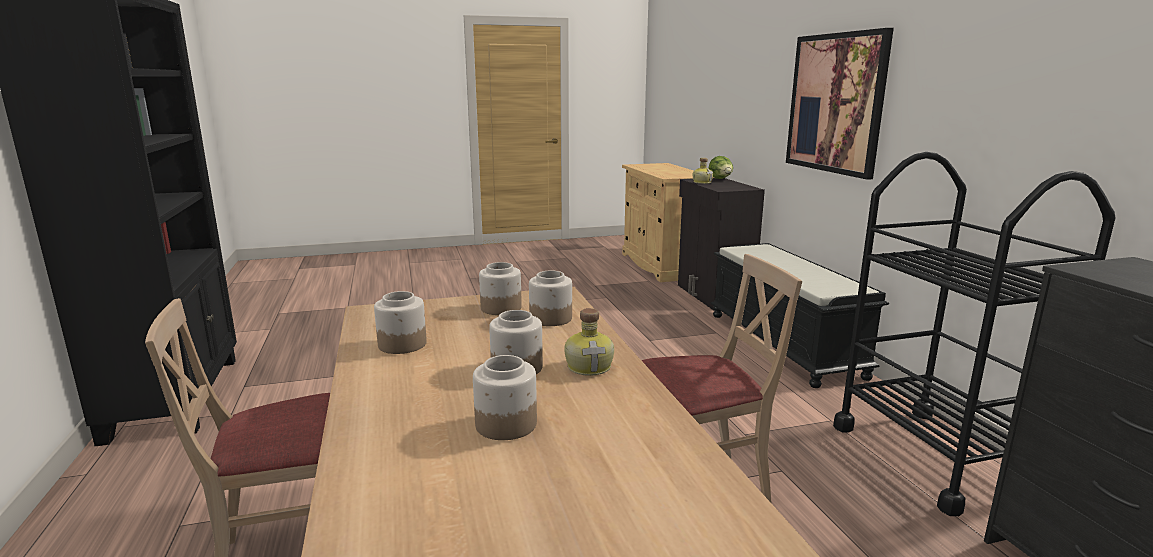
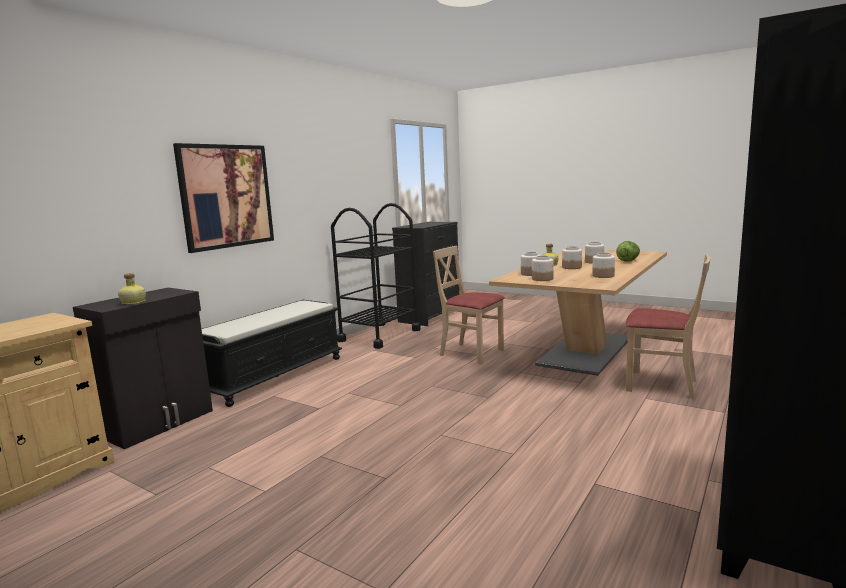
camera: 130 degrees left, 5 degrees down
lettuce [709,156,733,179] -> lettuce moved to [616,241,640,262]

